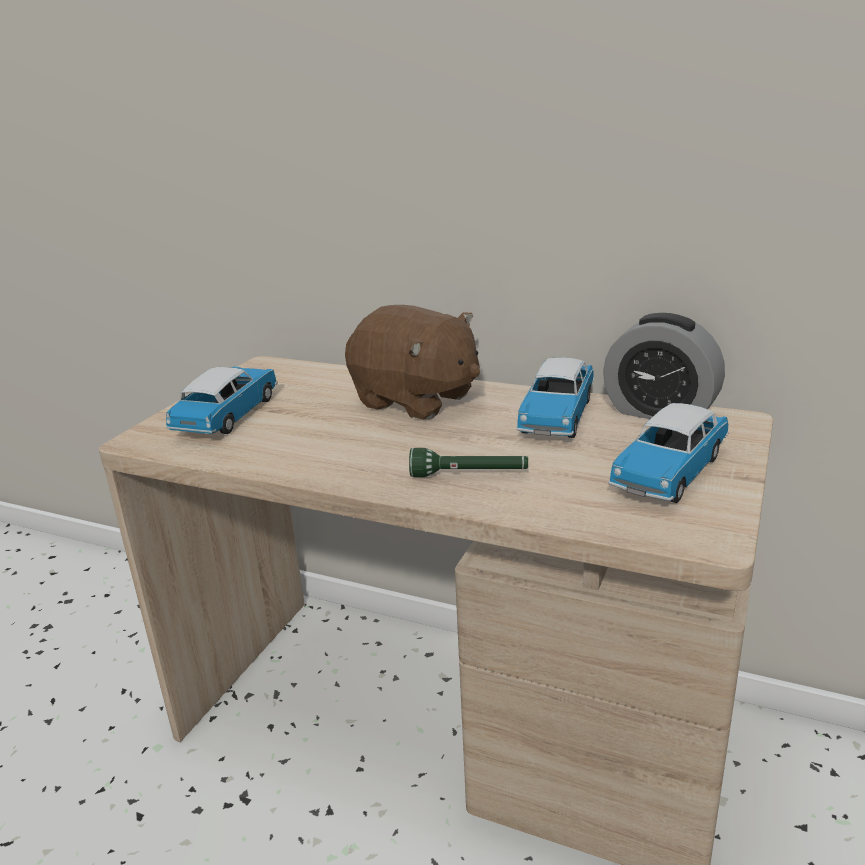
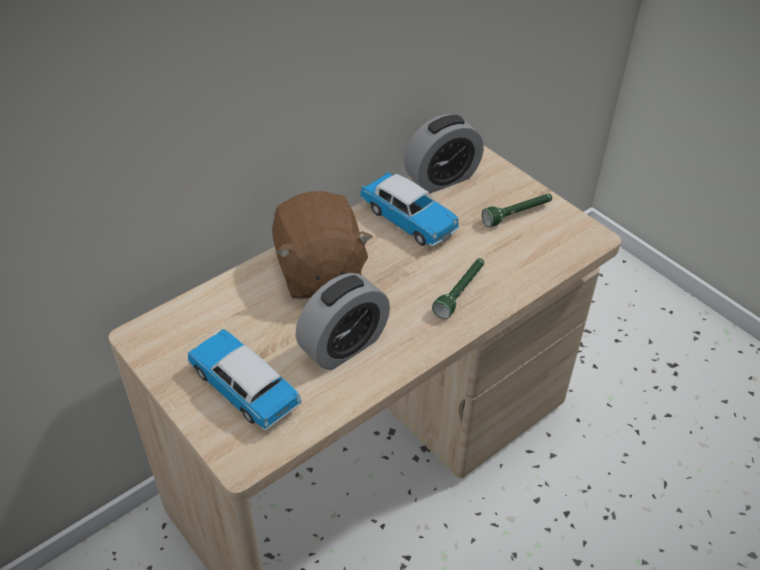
camera: 65 degrees left, 20 degrees up
brown plush toy [345,305,480,419] -> brown plush toy turned 105 degrees clockwise [272,191,373,300]
toy car [608,403,729,503] -> green flashlight [482,194,552,227]
none -> alarm clock [296,273,390,370]

